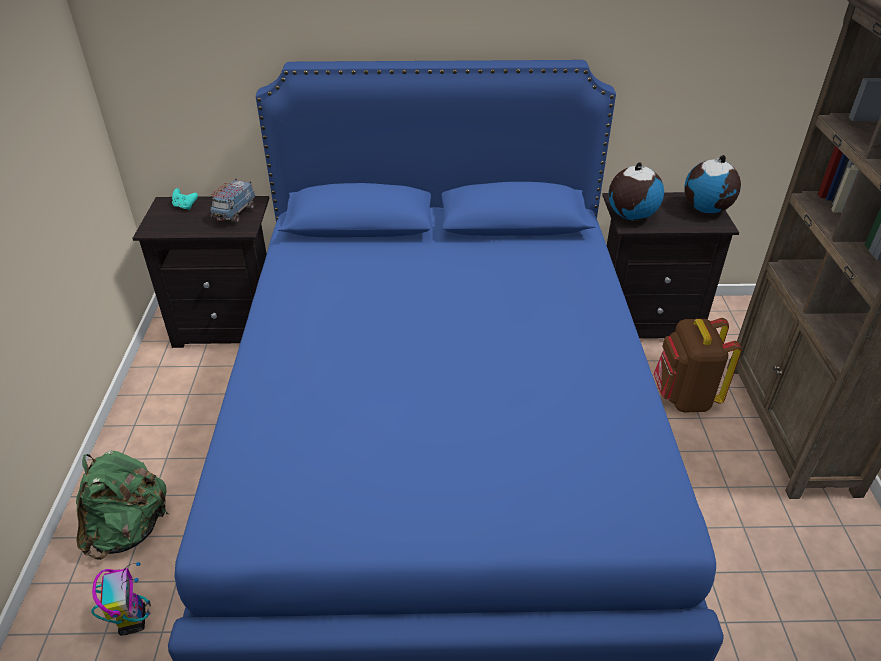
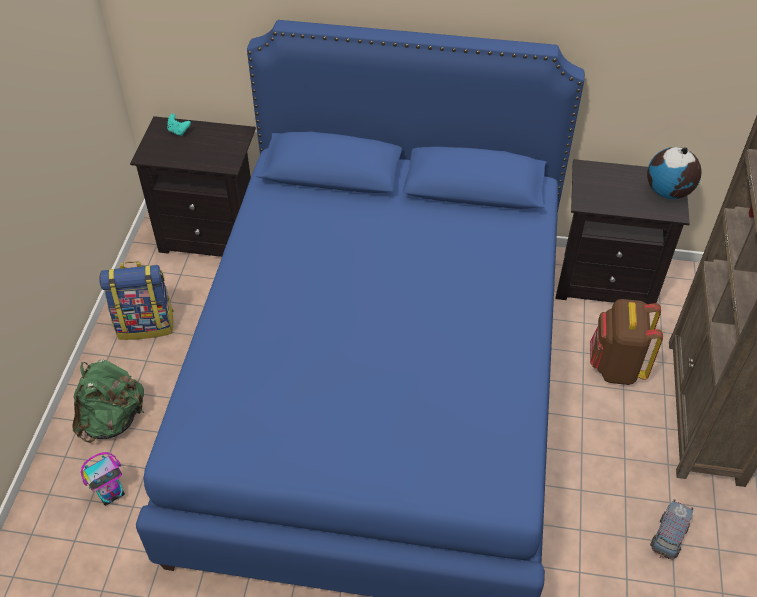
camera: 10 degrees right, 10 degrees up
toy robot [91,562,151,635] -> toy robot turned 60 degrees clockwise [81,452,125,506]
toy truck [210,179,255,224] -> toy truck moved to [650,499,693,560]
globe [609,162,664,220] -> none
none -> backpack [99,261,174,340]

